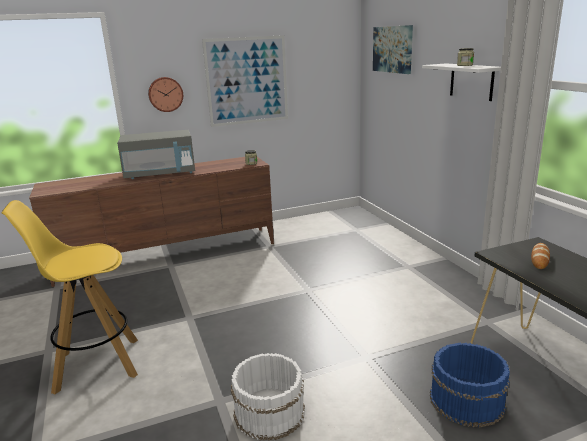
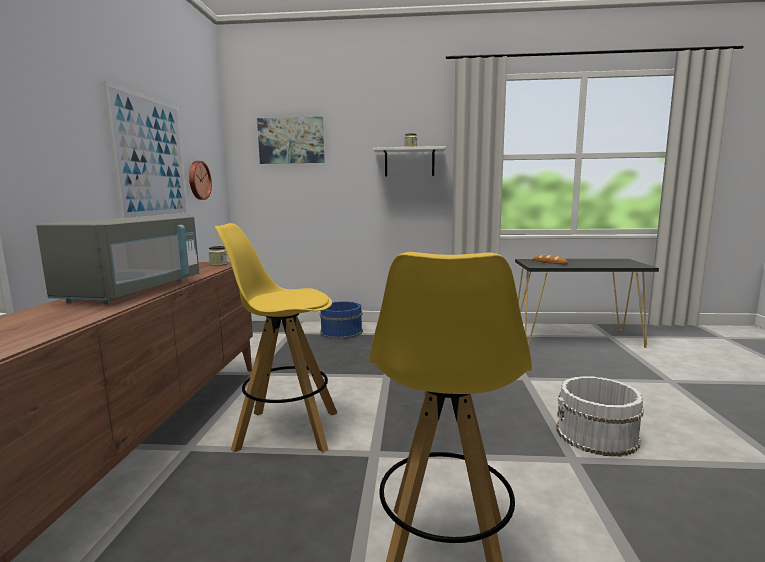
camera: 65 degrees left, 10 degrees down
wall clock [148,77,183,112] -> wall clock moved to [189,161,212,200]
blue bucket [430,343,510,428] -> blue bucket moved to [320,301,363,339]
none -> yellow stool [214,223,337,453]

